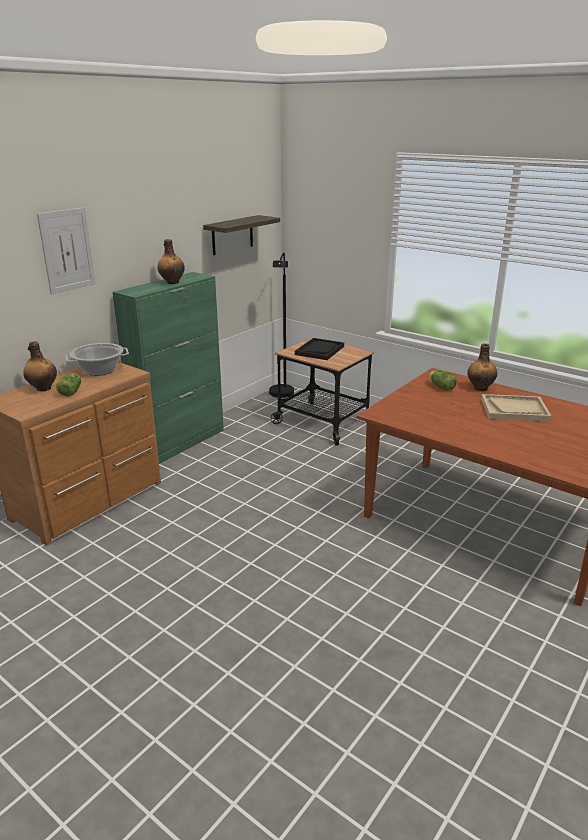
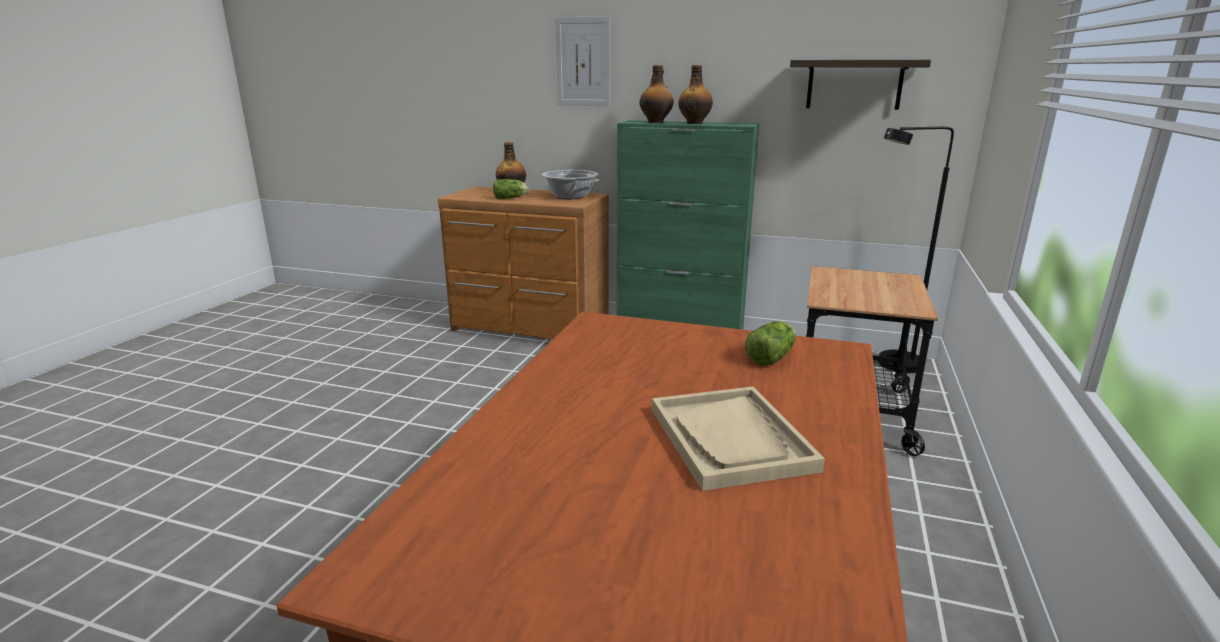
camera: 70 degrees right, 5 degrees down
black tray [295,338,344,360] -> none
bottle [467,343,497,391] -> bottle moved to [640,65,674,123]

